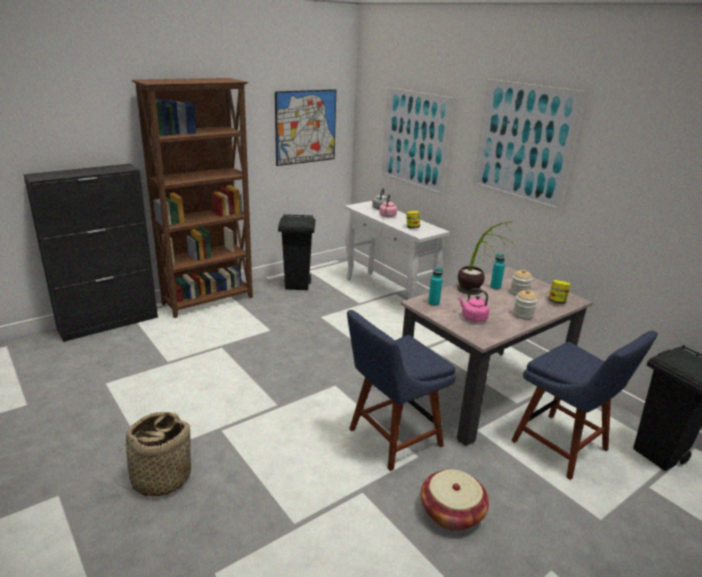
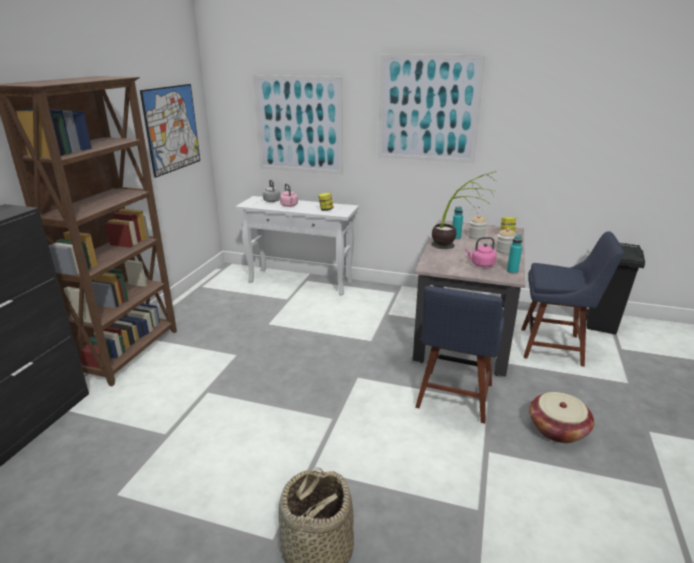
camera: 35 degrees left, 0 degrees up
black trash can [278,214,316,290] -> none
turquoise bottle [428,267,443,306] -> turquoise bottle moved to [507,235,522,274]

